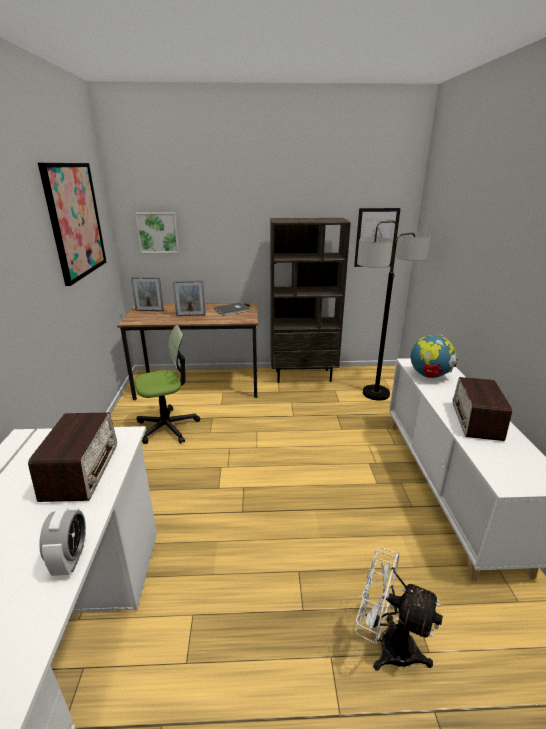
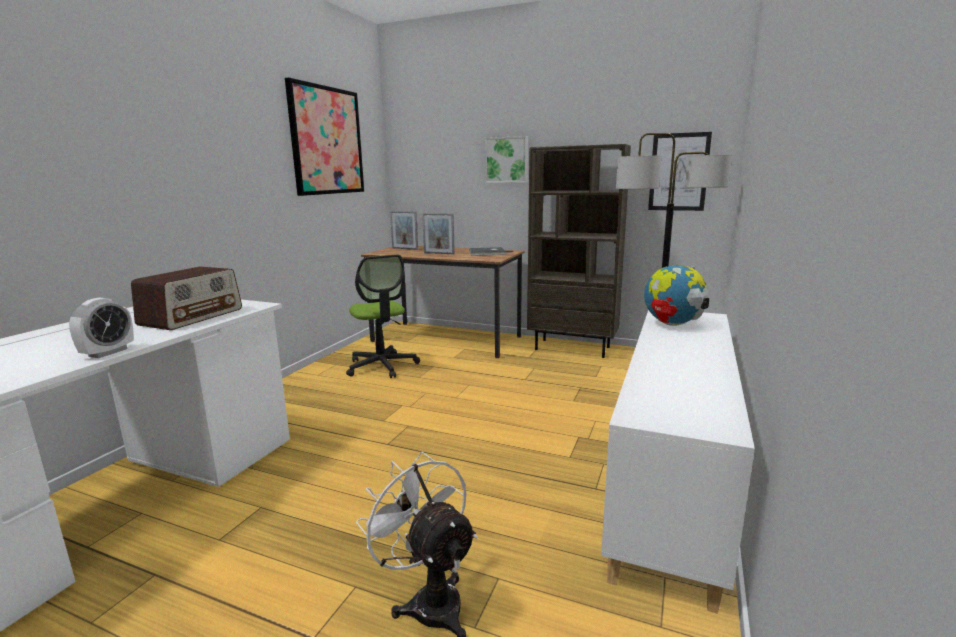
camera: 25 degrees right, 10 degrees down
picture [135,213,179,253] -> picture moved to [485,136,528,183]
office chair [135,325,200,444] -> office chair turned 60 degrees clockwise [346,255,420,378]
radio [453,377,512,441] -> none

